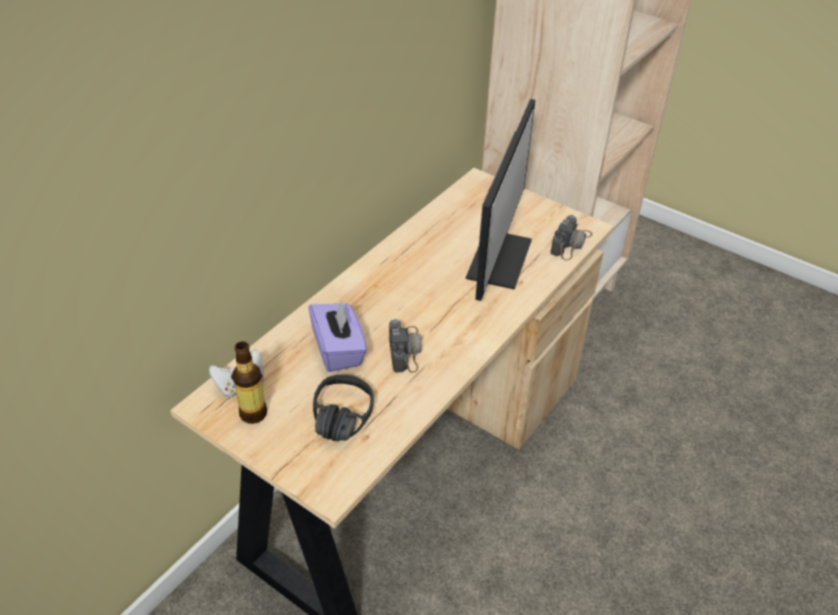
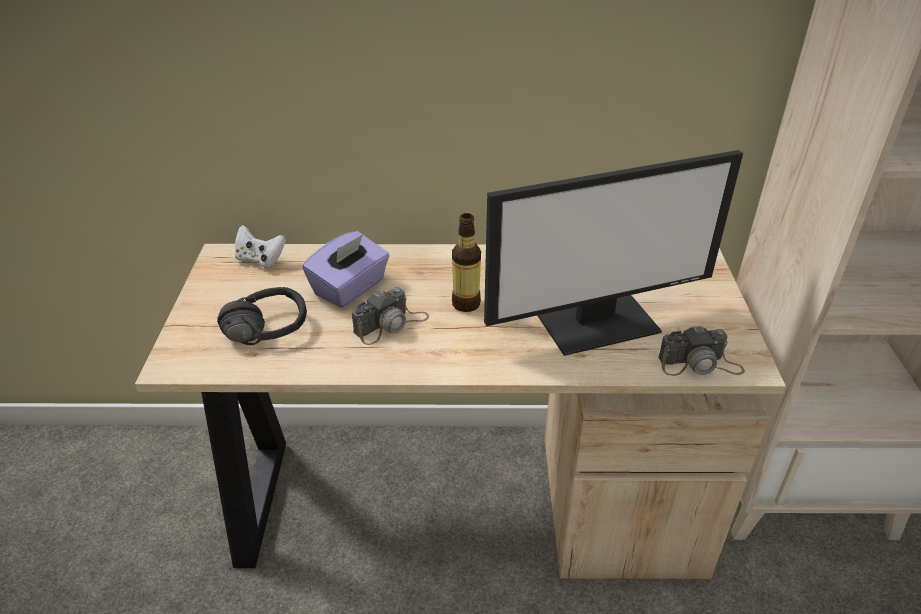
camera: 55 degrees right, 5 degrees down
bottle [233,341,267,424] -> bottle moved to [452,213,481,312]

